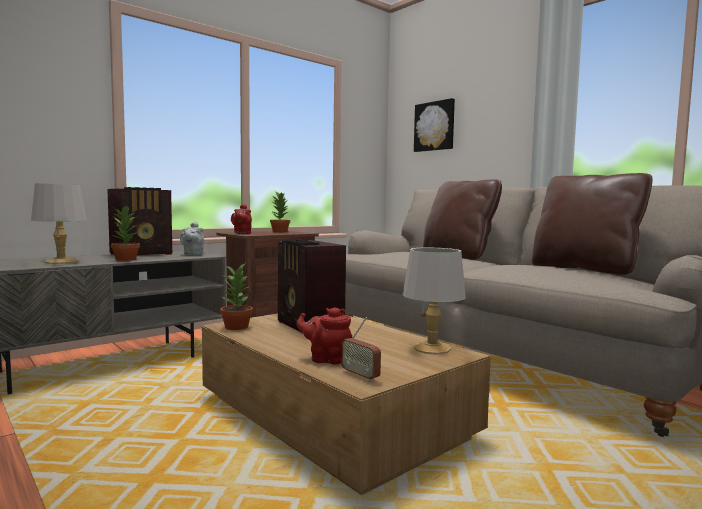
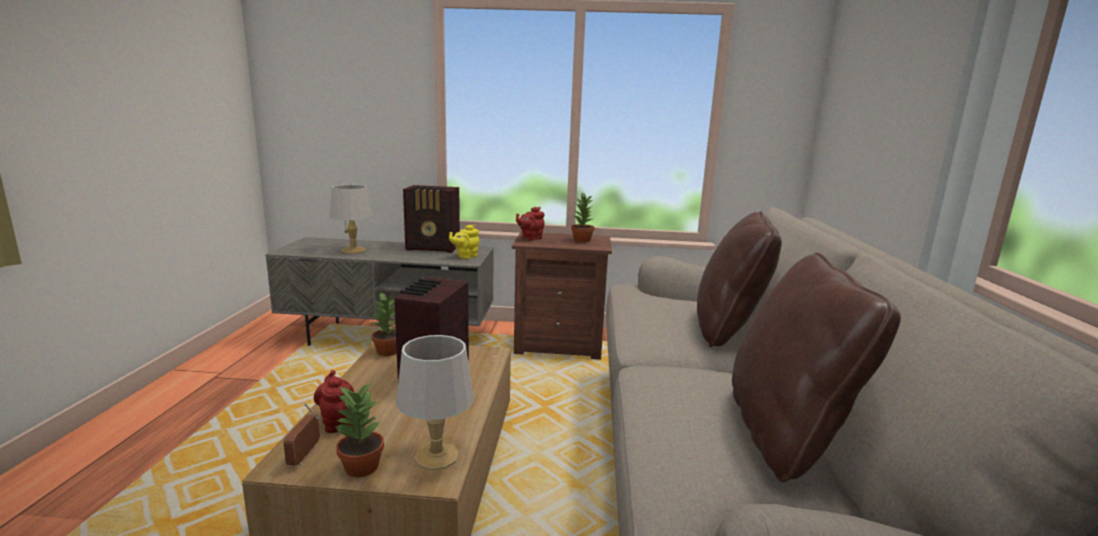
camera: 45 degrees right, 10 degrees up
potted plant [111,206,140,261] -> potted plant moved to [335,383,384,477]
grey teapot [180,222,204,255] -> yellow teapot [449,224,479,259]
picture [414,98,455,152] -> none

